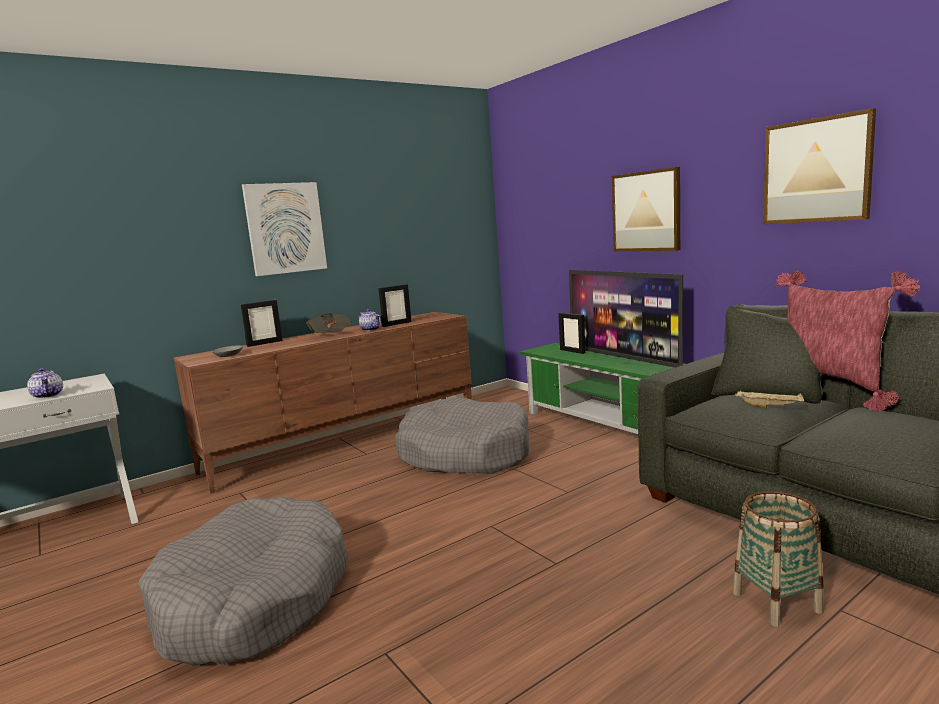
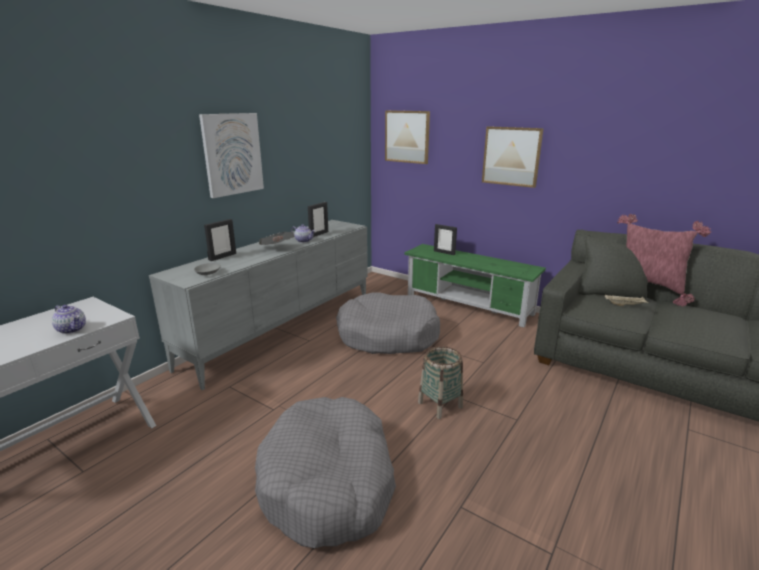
camera: 20 degrees left, 10 degrees up
brown cabinet [173,312,472,494] -> grey cabinet [149,220,368,390]
television [569,270,683,368] -> none
basket [733,491,824,627] -> basket moved to [418,346,463,419]
picture [763,108,876,224] -> picture moved to [385,110,430,164]

